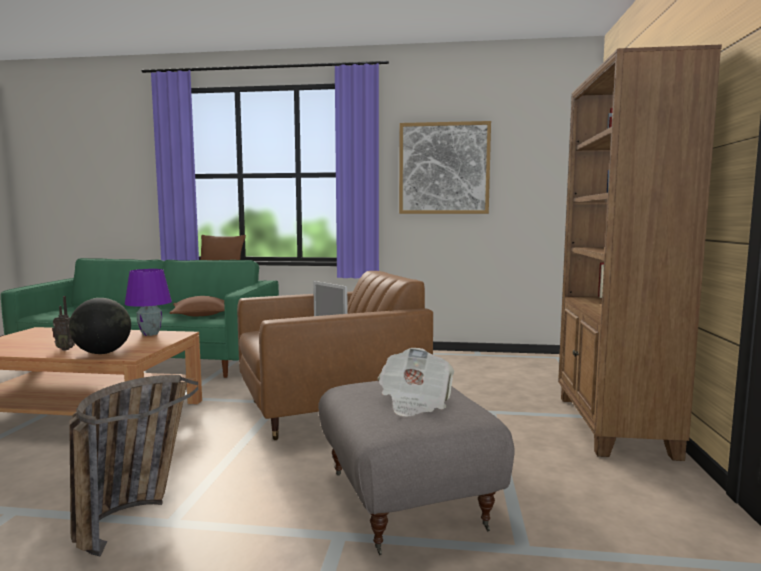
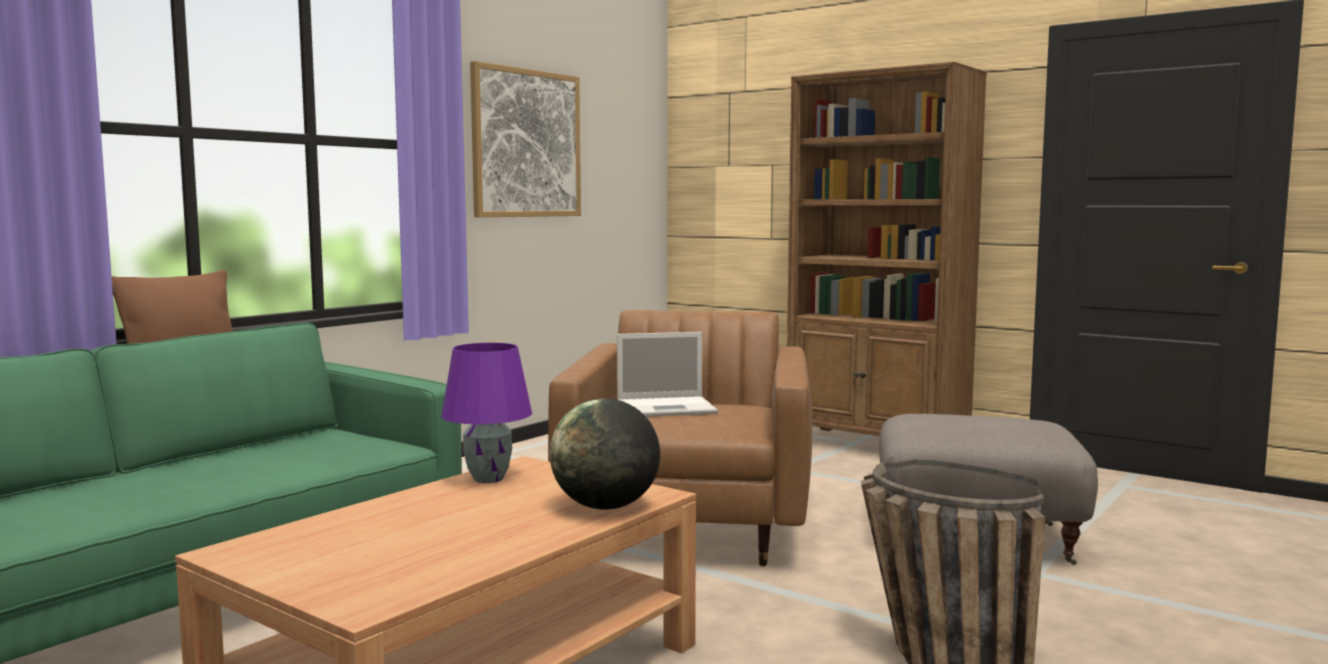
camera: 60 degrees left, 0 degrees up
radio [52,296,75,351] -> none
brown pillow [170,296,225,316] -> none
newspaper [378,348,454,416] -> none

